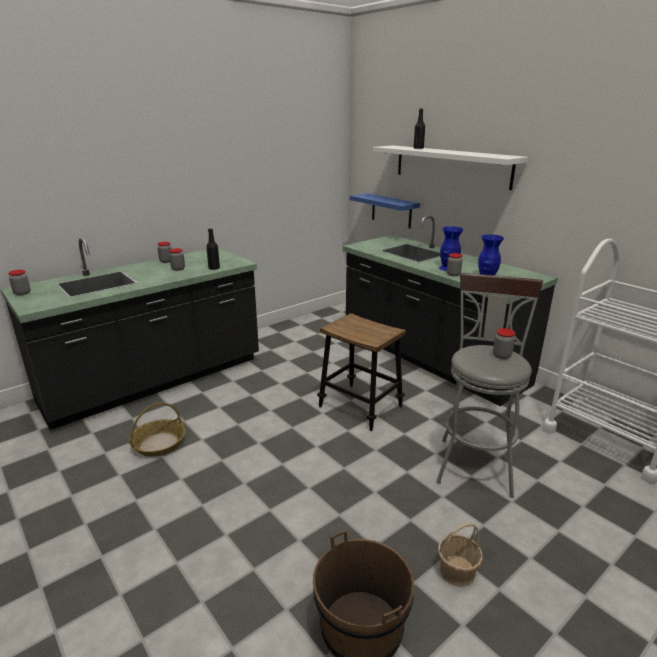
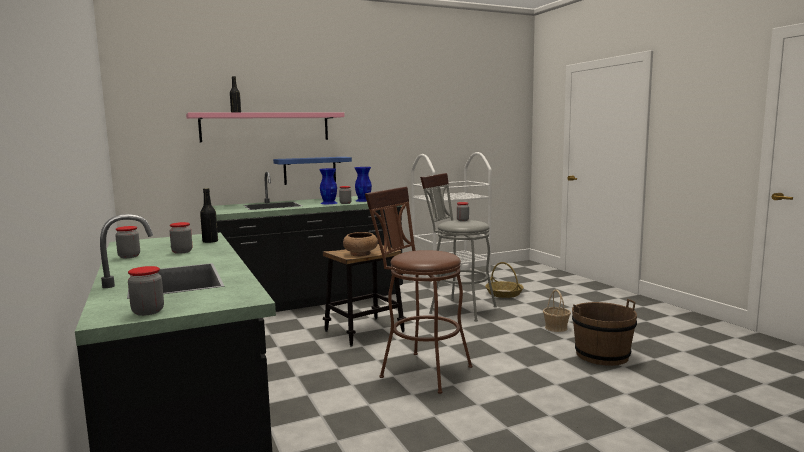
camera: 75 degrees left, 15 degrees down
basket [129,403,185,457] -> basket moved to [485,262,524,298]
blue shelf [350,193,420,228] -> blue shelf moved to [273,157,352,185]
white shelf [373,145,528,190] -> pink shelf [186,112,344,142]
none -> brown bowl [343,232,378,256]
none -> brown stool [365,187,473,394]

